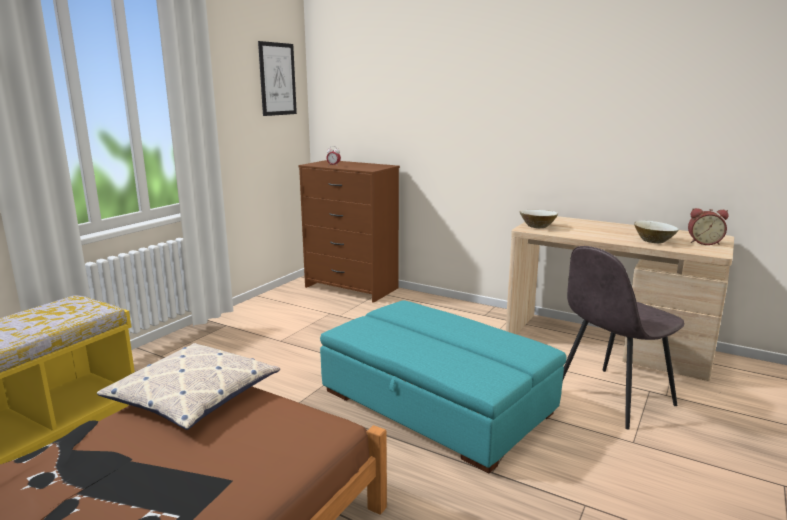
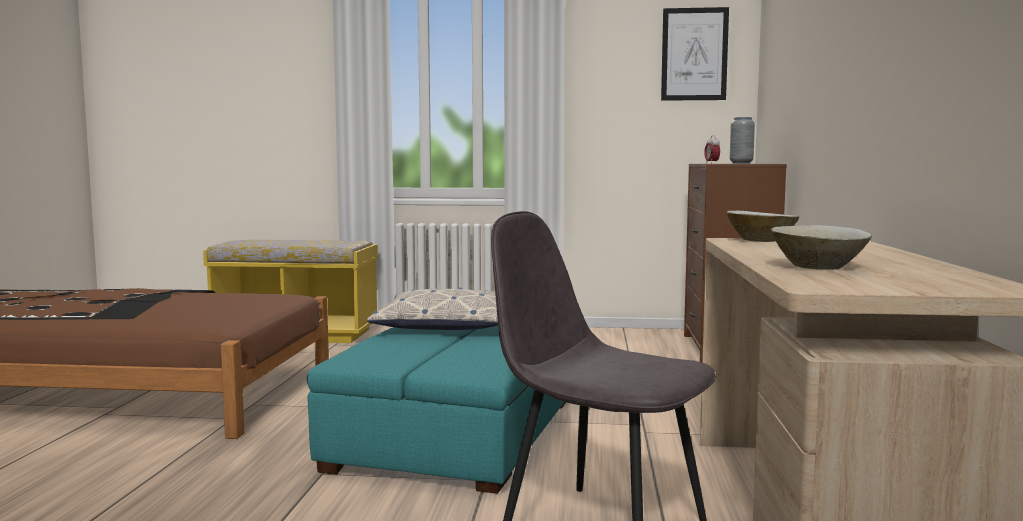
camera: 65 degrees right, 10 degrees down
pillow [97,343,280,430] -> pillow moved to [367,287,498,330]
alarm clock [688,208,729,245] -> none
none -> grey vase [730,117,755,164]

